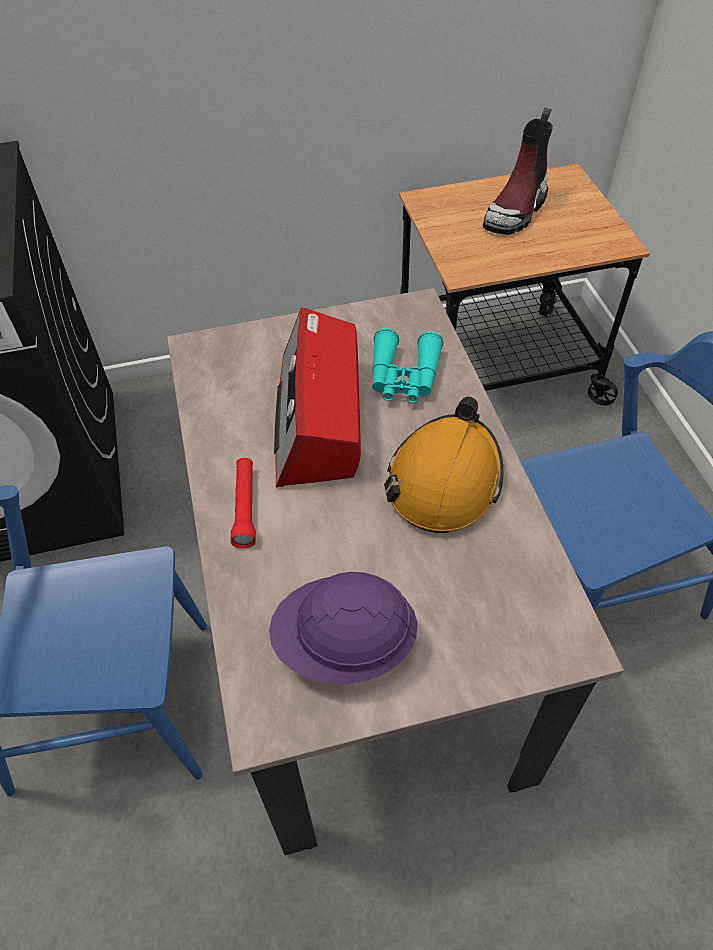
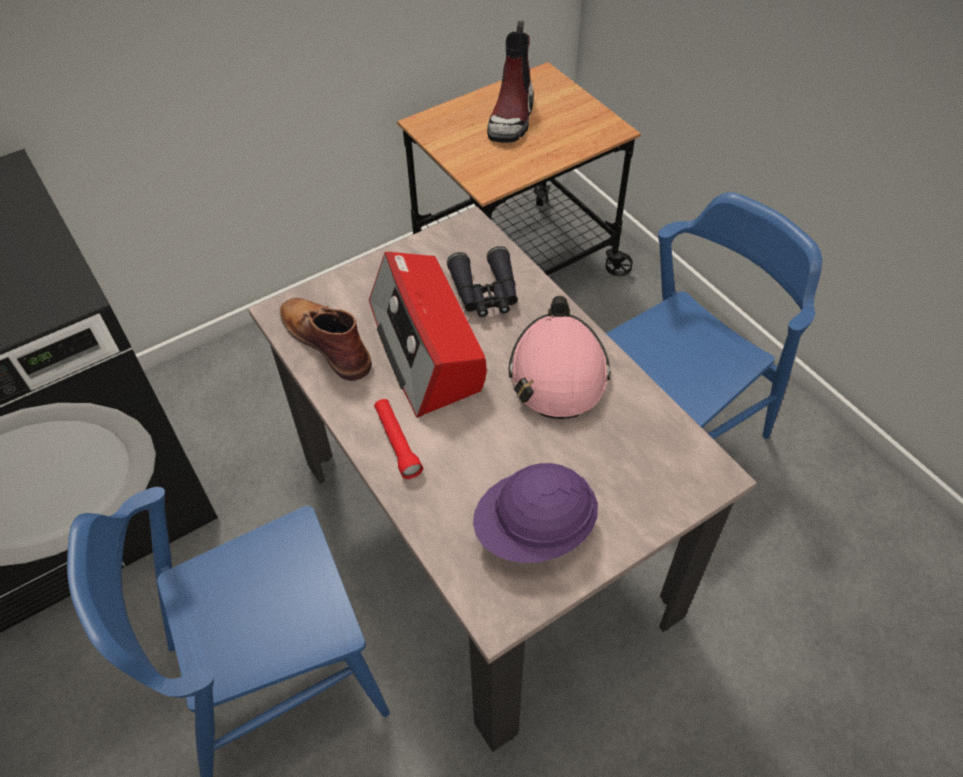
camera: 20 degrees left, 0 degrees up
turquoise binoculars [372,328,443,403] -> black binoculars [447,246,518,317]
orange hard hat [384,397,504,533] -> pink hard hat [508,296,611,419]
none -> brown boot [280,298,372,381]

